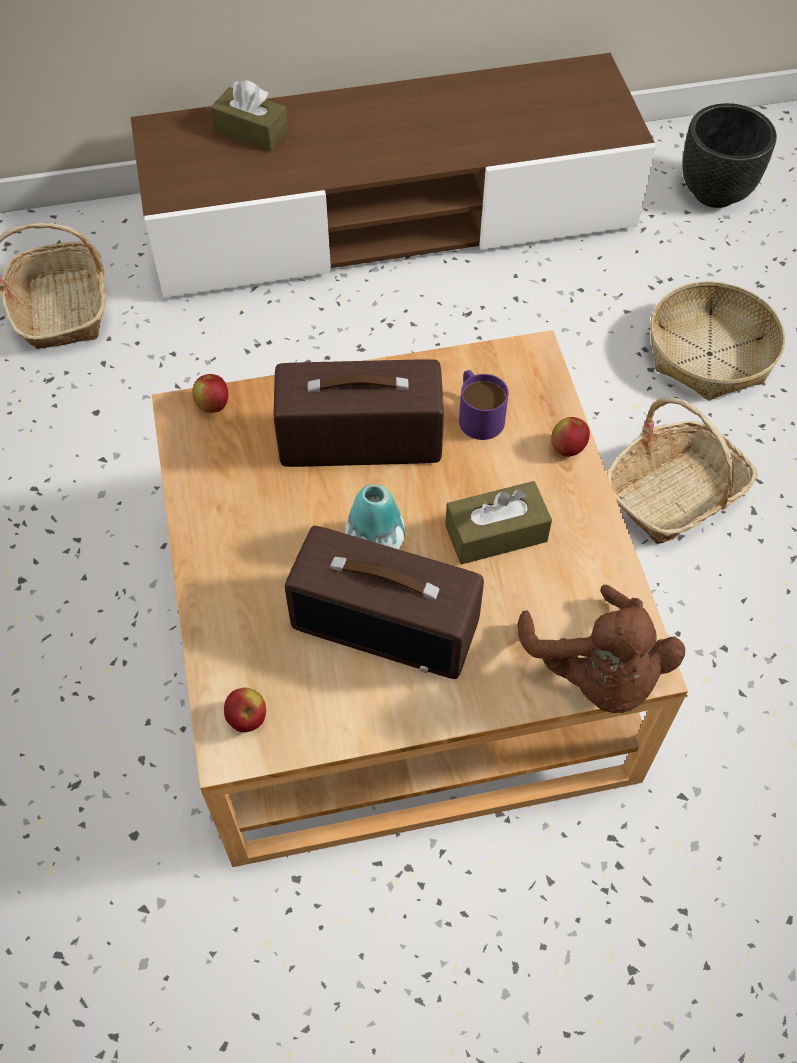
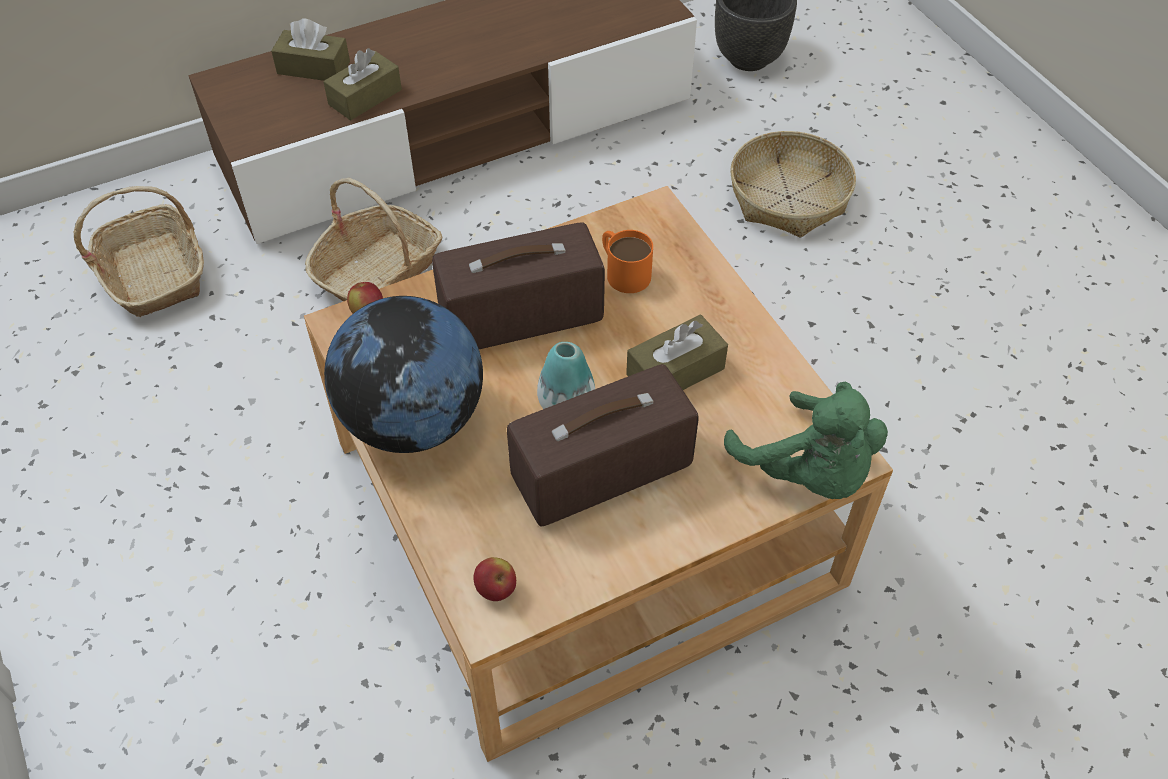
camera: 15 degrees left, 5 degrees down
radio [285,526,484,679] -> radio turned 150 degrees clockwise [507,364,699,527]
purple mug [459,370,509,440] -> orange mug [602,230,653,293]
brown plush toy [517,584,685,713] -> green plush toy [724,382,888,499]
apple [551,417,590,457] -> none
basket [607,398,758,544] -> basket moved to [305,178,443,301]
none -> brown tissue box [323,48,402,120]
none -> globe [324,296,483,453]

